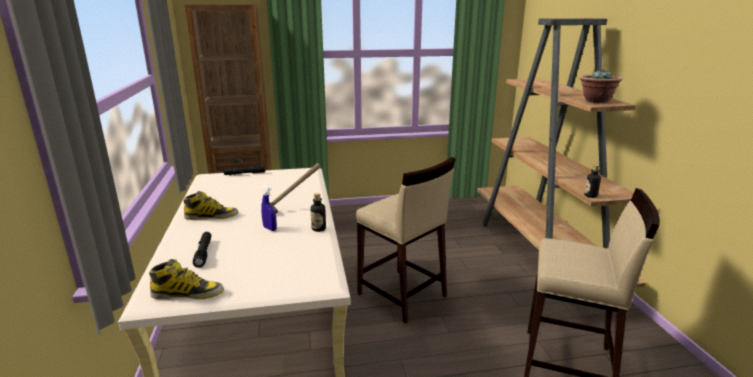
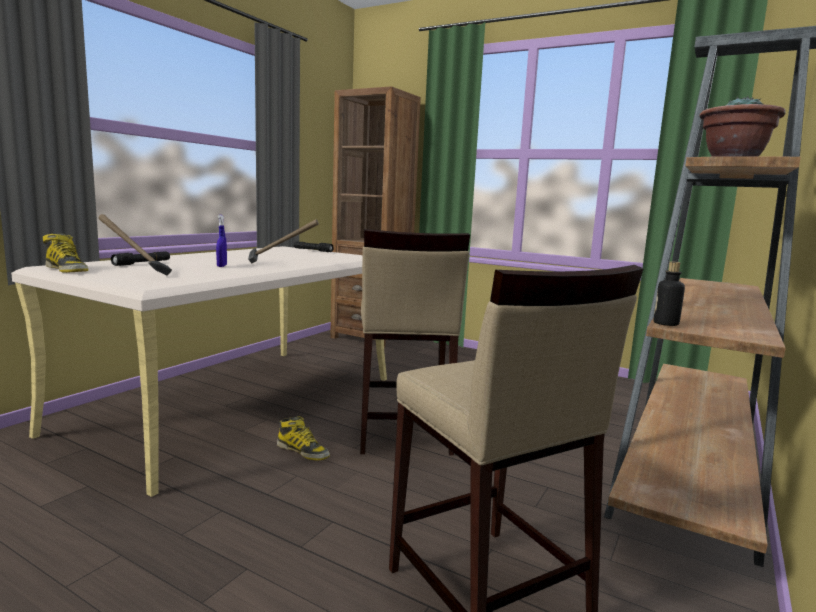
camera: 40 degrees right, 10 degrees down
boot [184,191,238,220] -> boot moved to [277,416,330,460]
bottle [310,193,326,232] -> none
none -> hammer [99,214,172,276]

